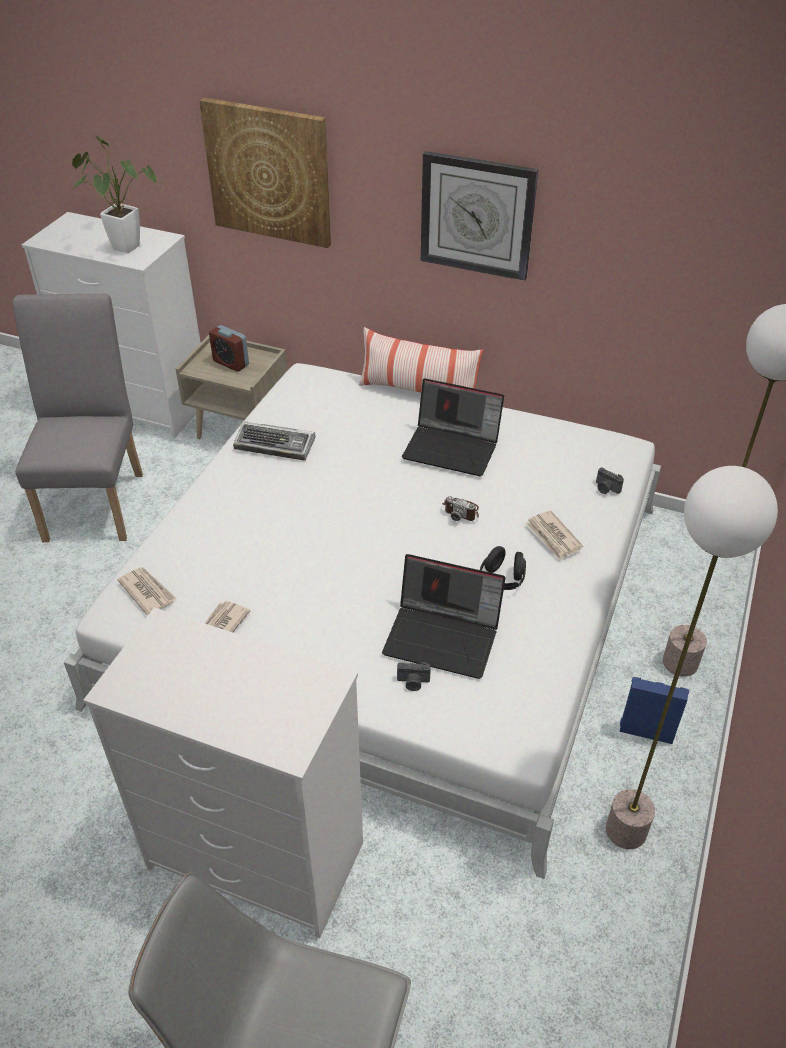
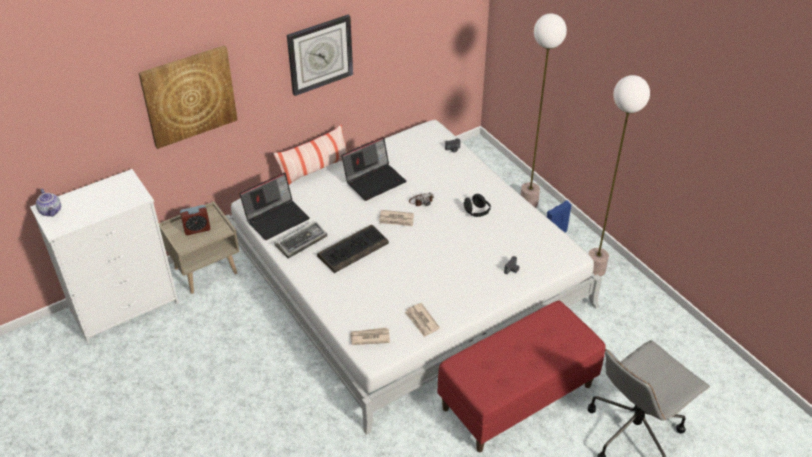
camera: 55 degrees left, 0 degrees up
grey chair [13,294,143,542] -> none
potted plant [71,136,157,253] -> none
white dresser [83,607,363,939] -> red bench [438,300,605,452]
laptop [382,554,505,679] -> laptop moved to [239,173,310,240]
newspaper [525,510,583,560] -> newspaper moved to [379,210,414,227]
none -> teapot [36,189,61,216]
none -> keyboard [317,224,389,273]

